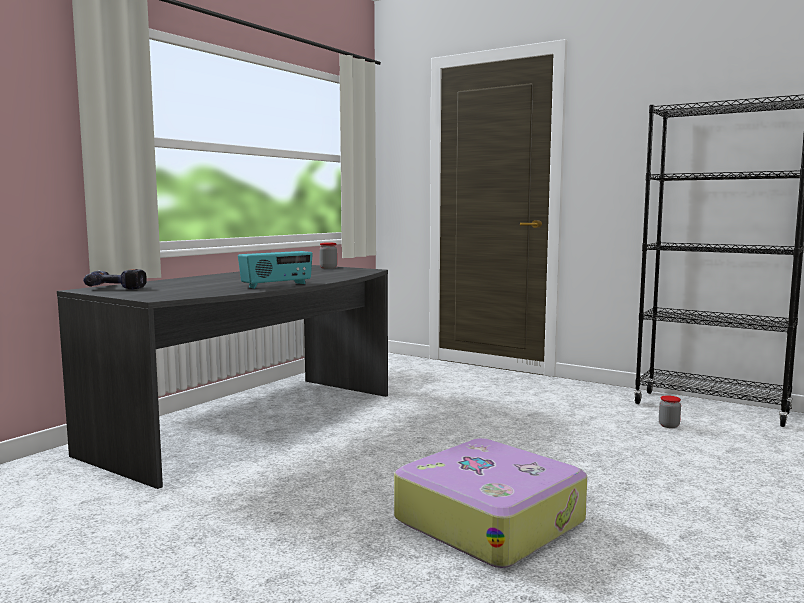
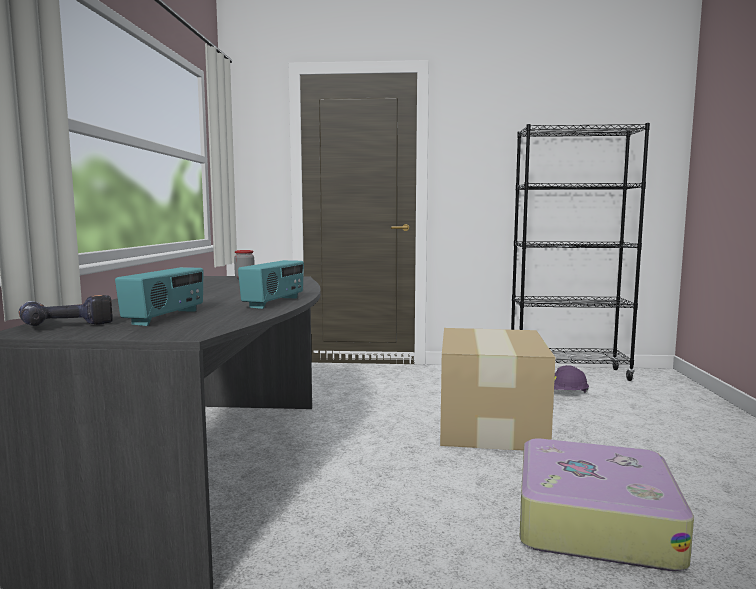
camera: 30 degrees left, 0 degrees up
jar [659,395,681,428] -> purple hard hat [554,365,589,393]
none -> radio [115,267,203,326]
none -> cardboard box [440,328,555,450]

